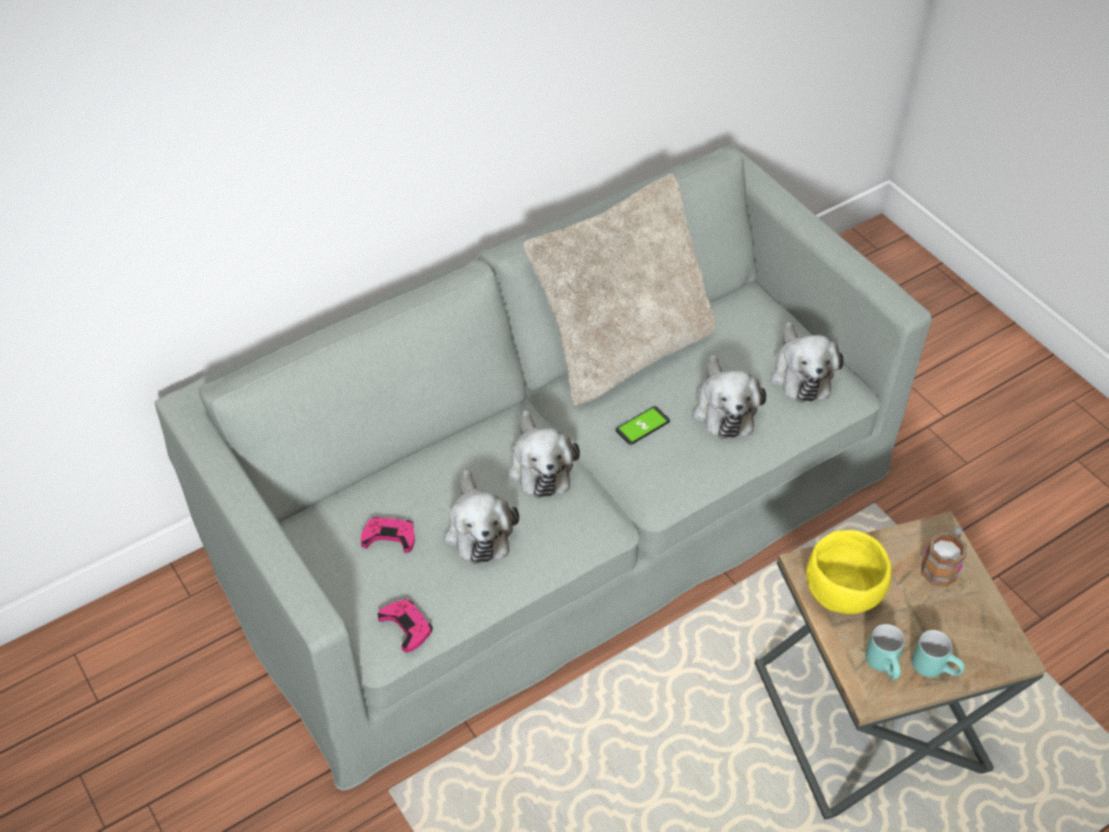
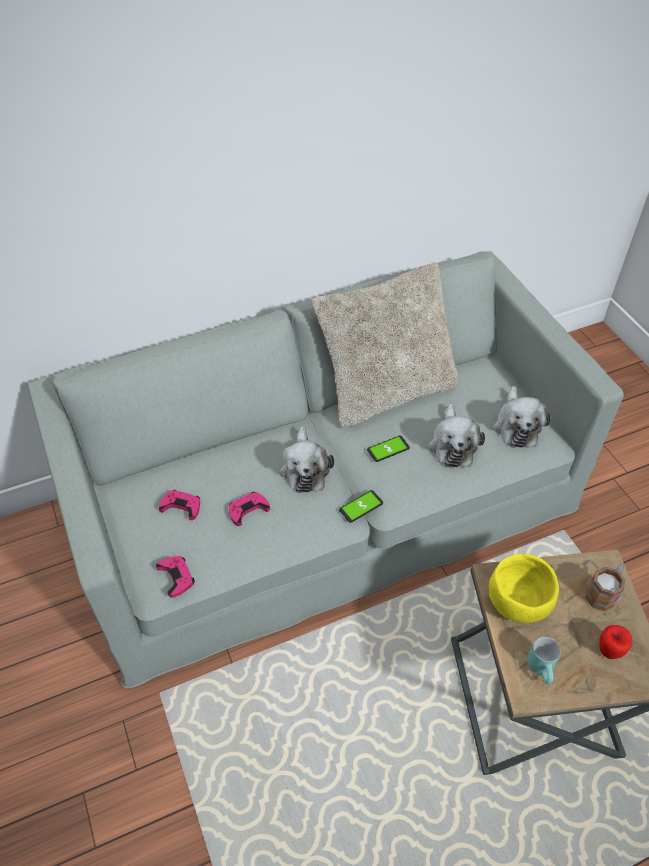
camera: 10 degrees right, 0 degrees up
plush toy [444,470,519,564] -> pink game controller [228,492,270,526]
turquoise mug [912,630,965,678] -> none
none -> phone [339,490,383,523]
none -> apple [599,625,632,659]

